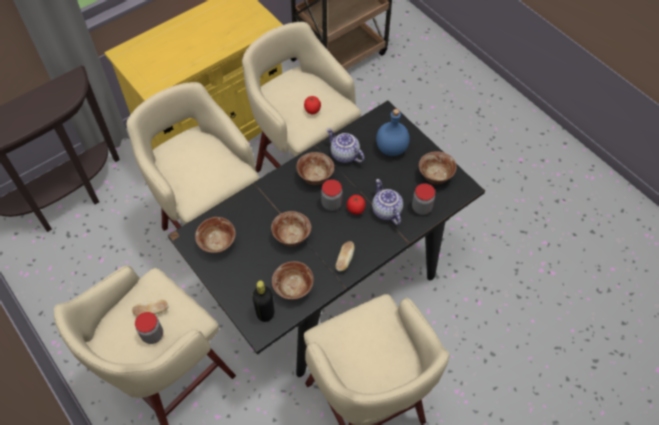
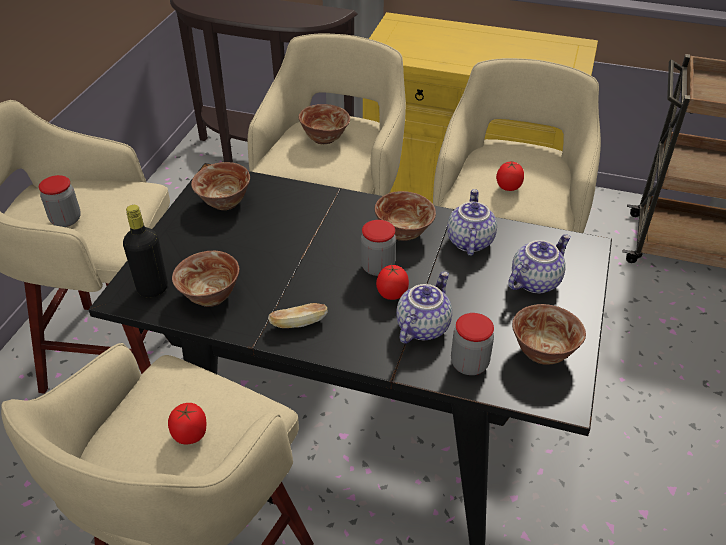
camera: 55 degrees right, 15 degrees down
bread [132,300,169,317] -> none
bowl [271,211,311,246] -> bowl moved to [299,104,350,144]
blue bottle [376,109,409,156] -> teapot [508,234,571,293]
none -> tomato [168,403,206,445]

